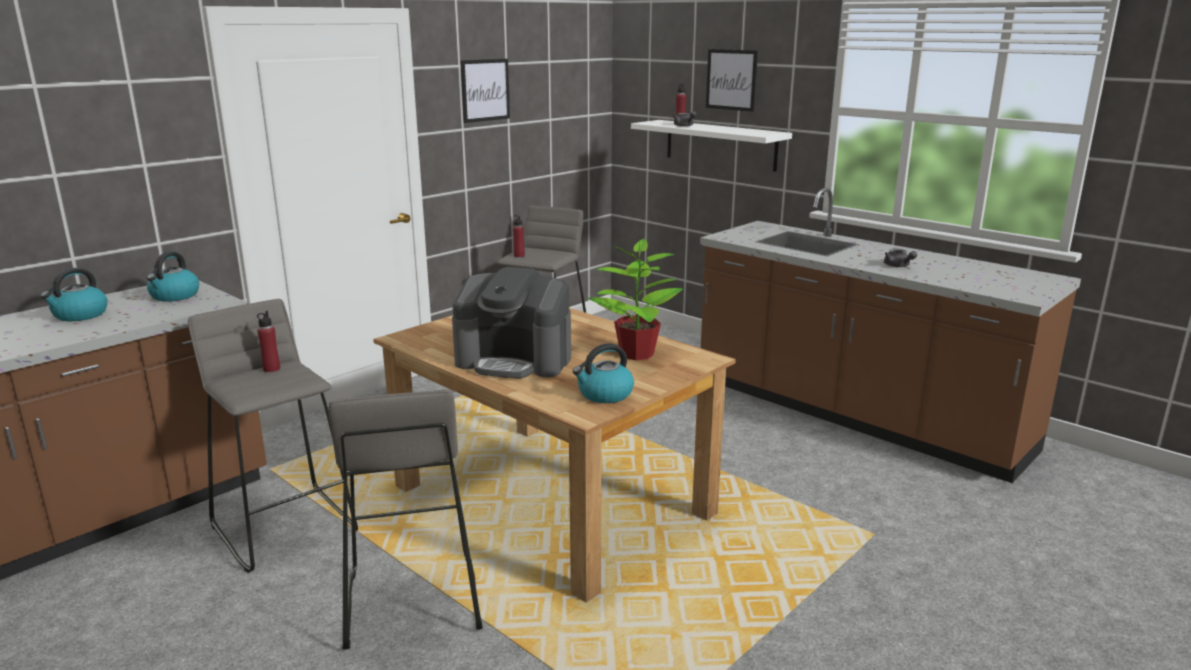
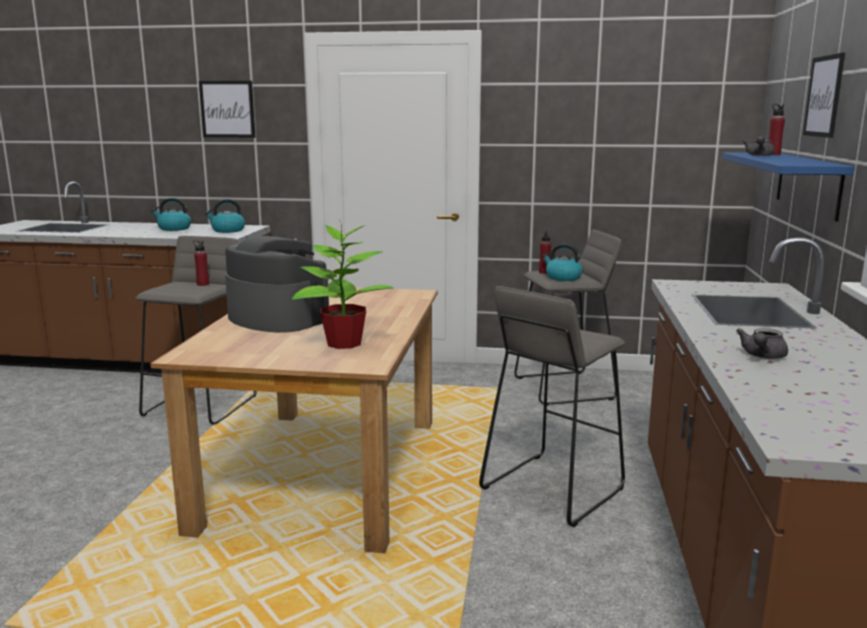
camera: 55 degrees right, 5 degrees down
grey stool [328,389,483,650] -> grey stool moved to [479,286,625,527]
coffee machine [452,267,571,379] -> coffee machine turned 150 degrees clockwise [225,236,329,333]
picture [461,59,510,123] -> picture moved to [199,81,255,138]
kettle [573,343,634,403] -> kettle moved to [542,244,583,281]
white shelf [631,120,792,172] -> blue shelf [722,152,855,222]

